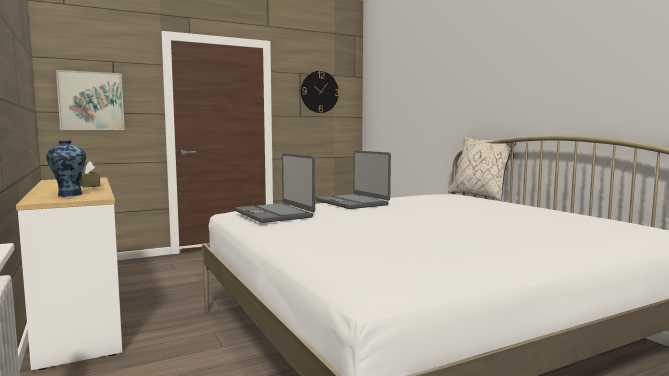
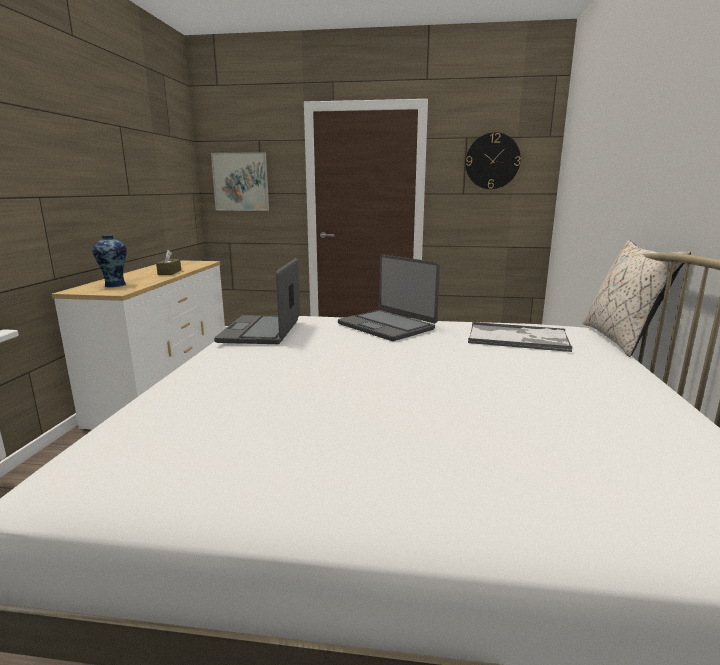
camera: 35 degrees right, 10 degrees up
laptop [316,150,391,209] -> laptop turned 45 degrees counterclockwise [338,254,440,341]
none -> tray [468,322,572,352]

